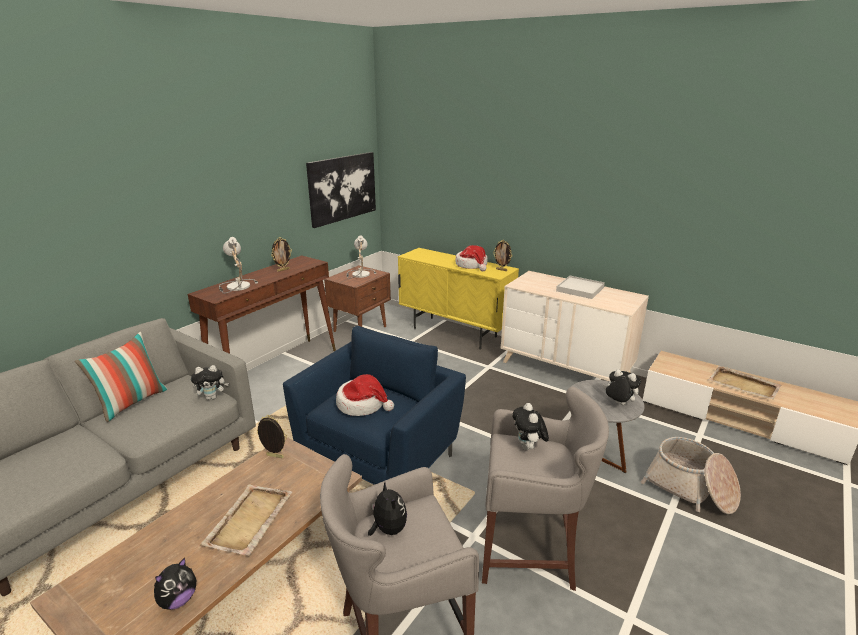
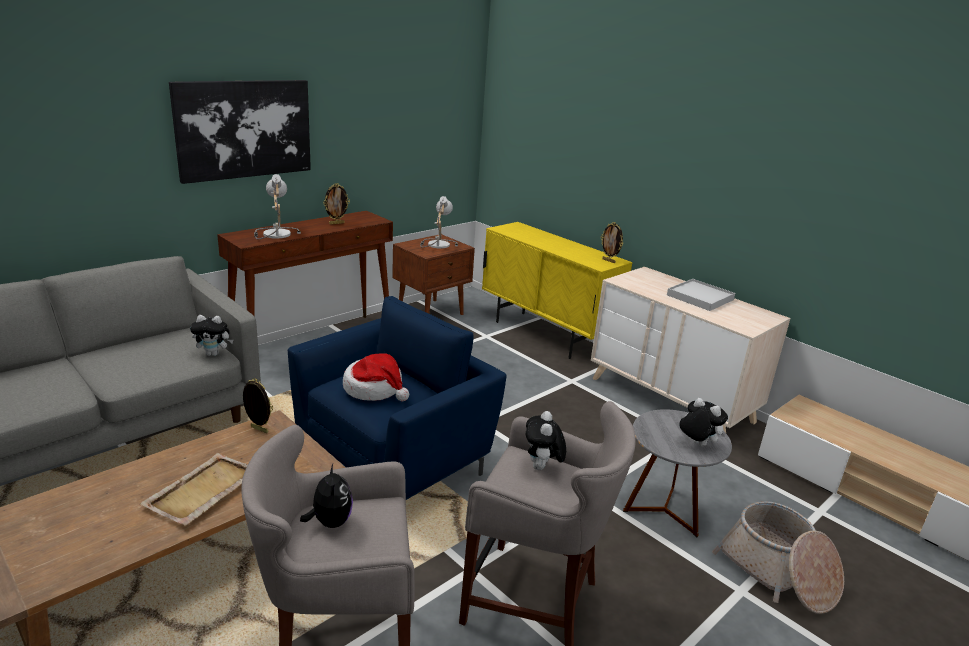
camera: 10 degrees right, 0 degrees up
pillow [75,332,168,422] -> none
plush toy [154,557,196,610] -> none
picture [306,152,376,228] -> picture moved to [169,80,311,184]
hat [455,245,488,271] -> none
beige tray [708,366,782,399] -> none

